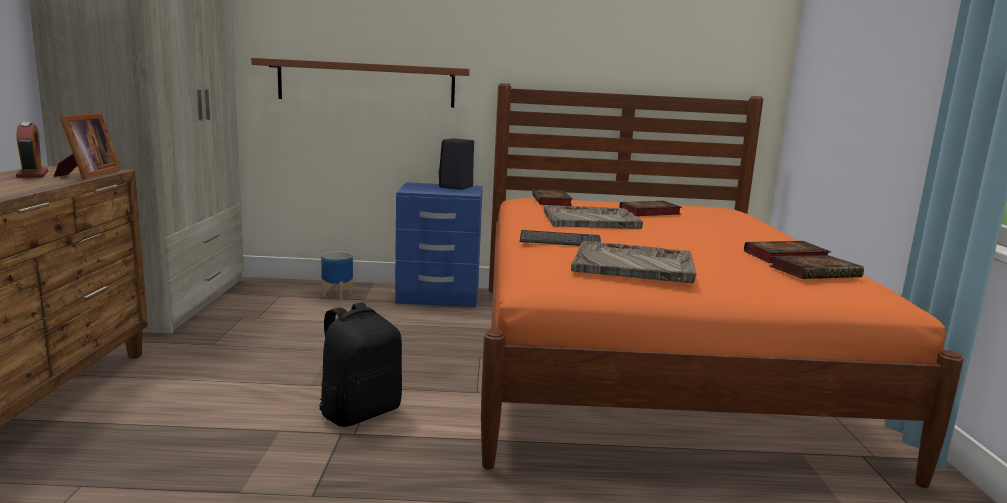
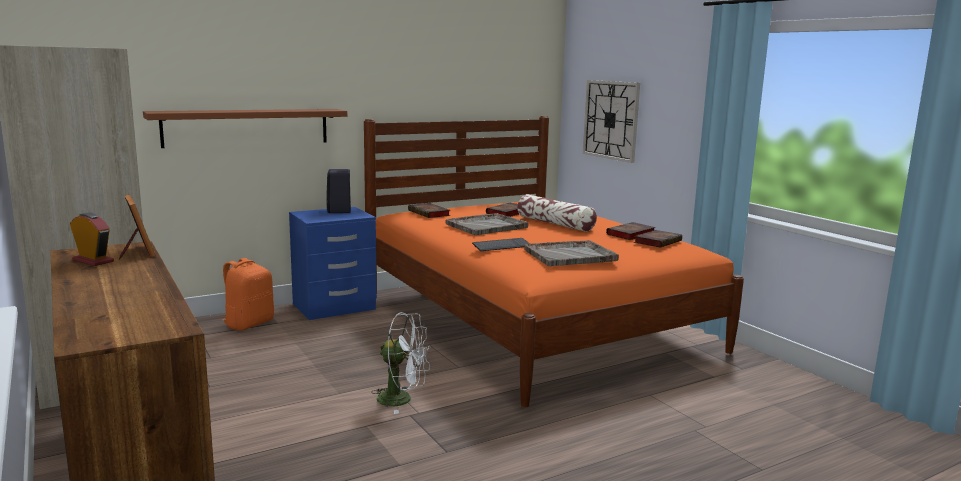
camera: 30 degrees left, 0 degrees up
black backpack [319,302,402,427] -> white fan [371,312,430,414]
planter [321,251,353,300] -> orange backpack [222,258,274,331]
none -> pillow [518,194,597,232]
none -> wall clock [583,80,640,163]

